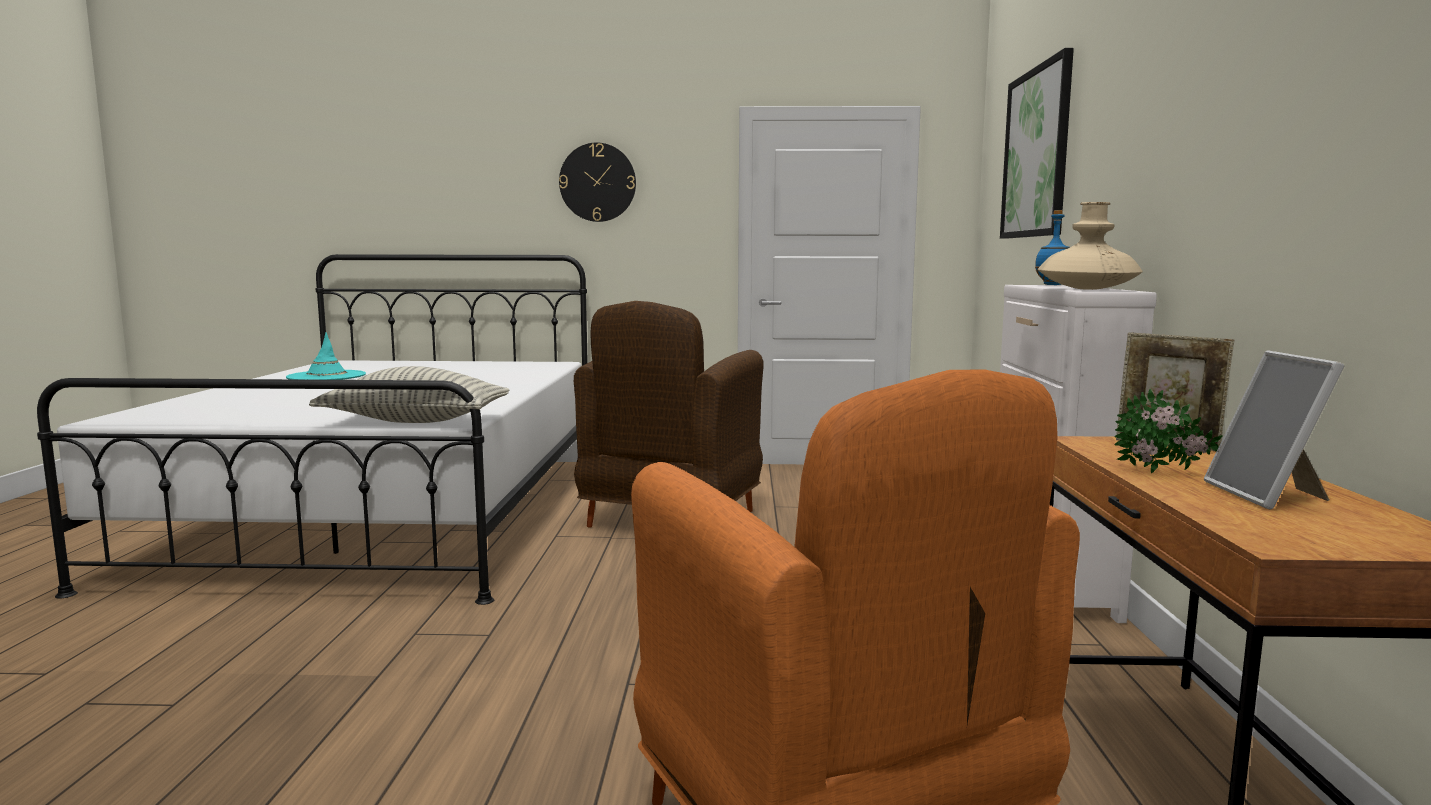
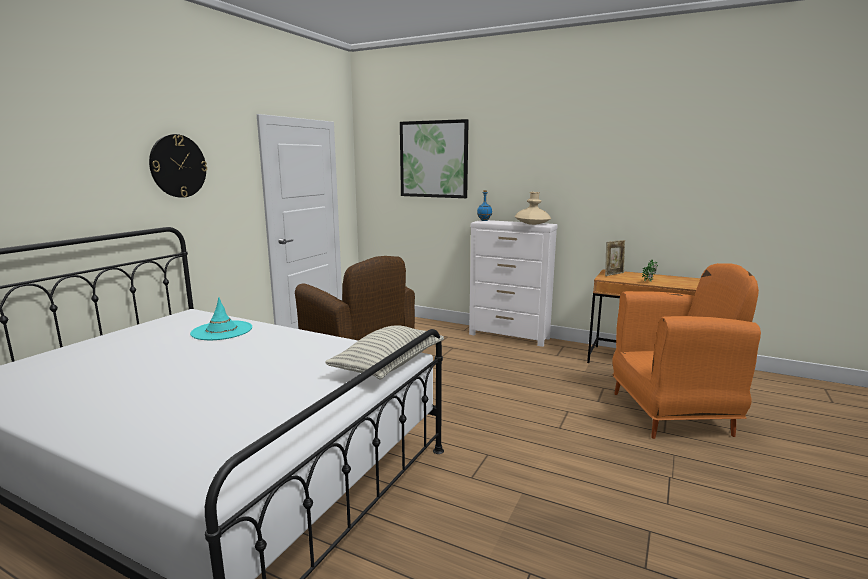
camera: 65 degrees left, 5 degrees up
turquoise hat [286,332,366,380] -> turquoise hat moved to [190,297,252,340]
picture frame [1204,351,1344,510] -> none

